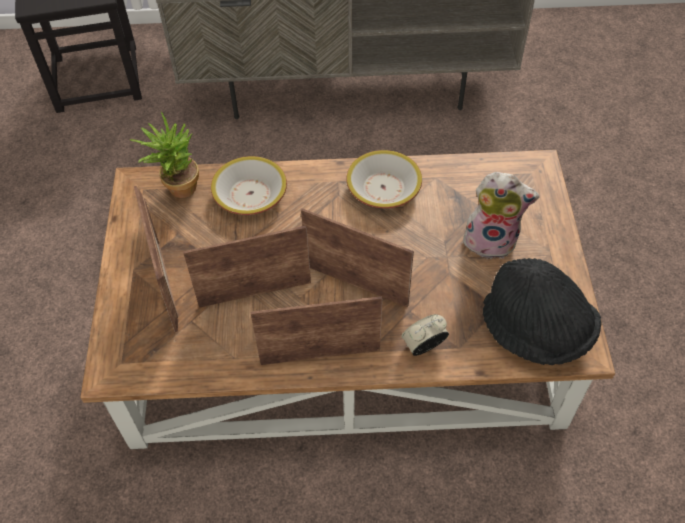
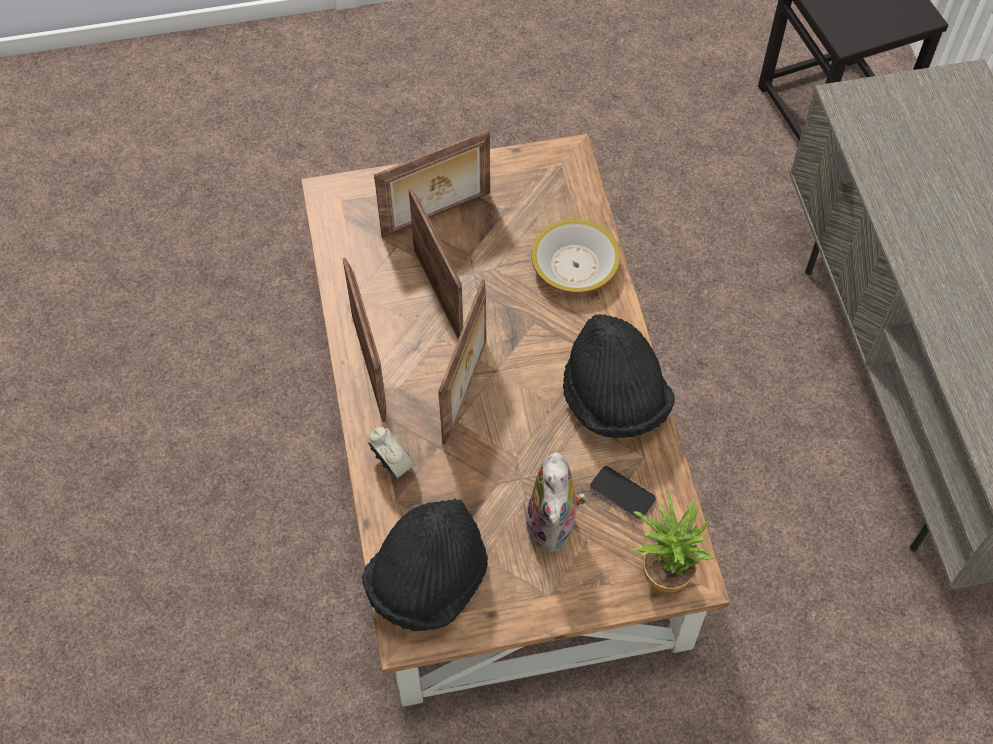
camera: 80 degrees right, 5 degrees up
potted plant [130,112,199,198] -> potted plant moved to [632,490,715,594]
bowl [346,150,422,208] -> black hat [563,314,675,438]
none -> phone [590,466,656,520]

